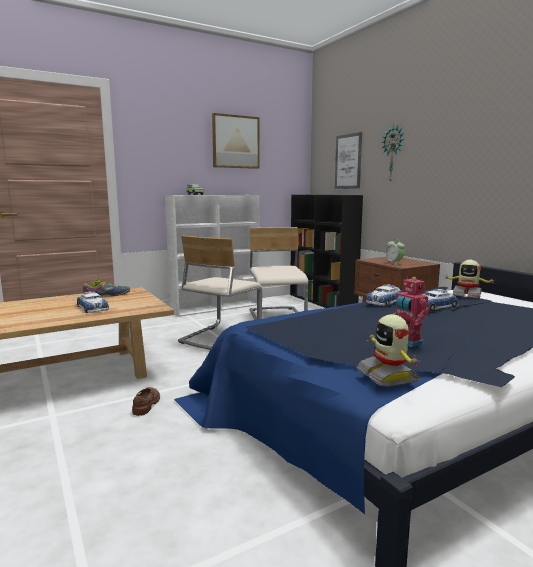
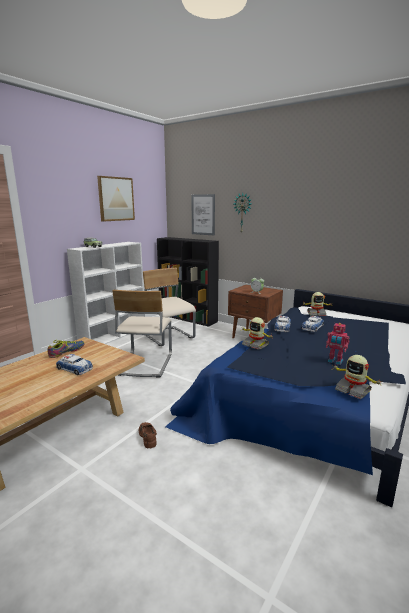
camera: 25 degrees left, 5 degrees up
none -> toy robot [242,317,273,350]

